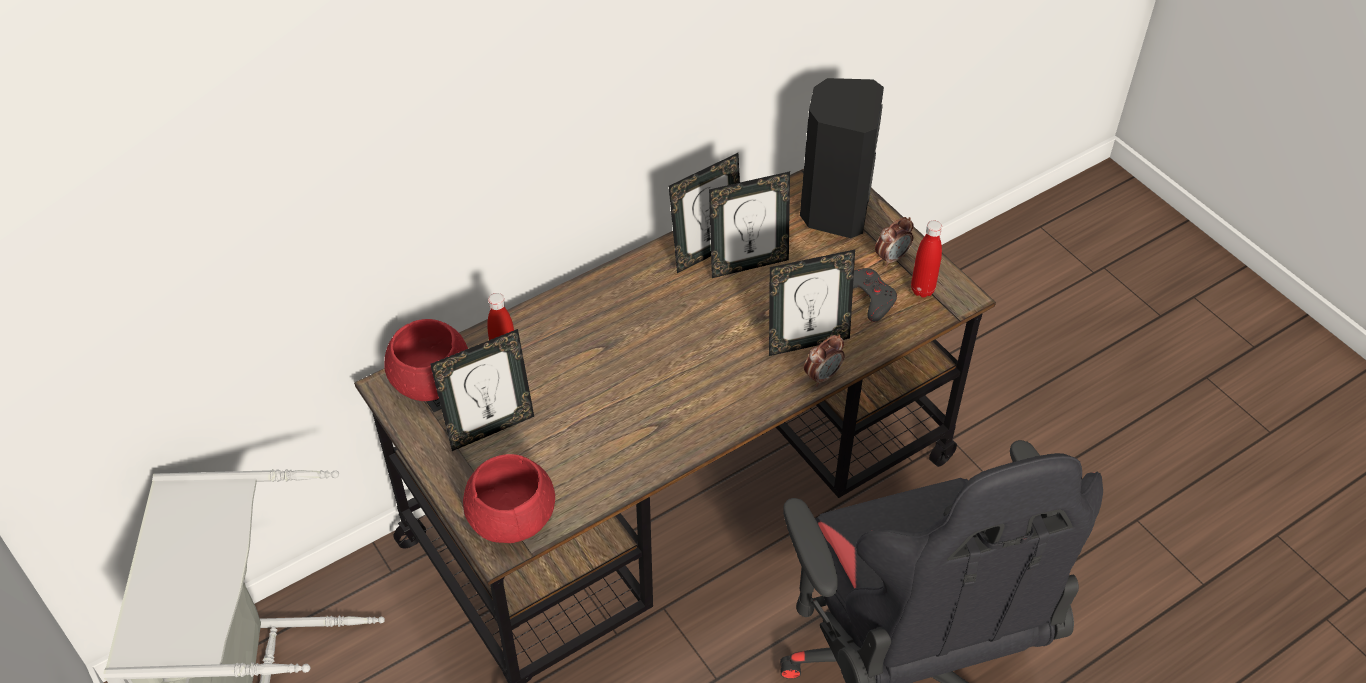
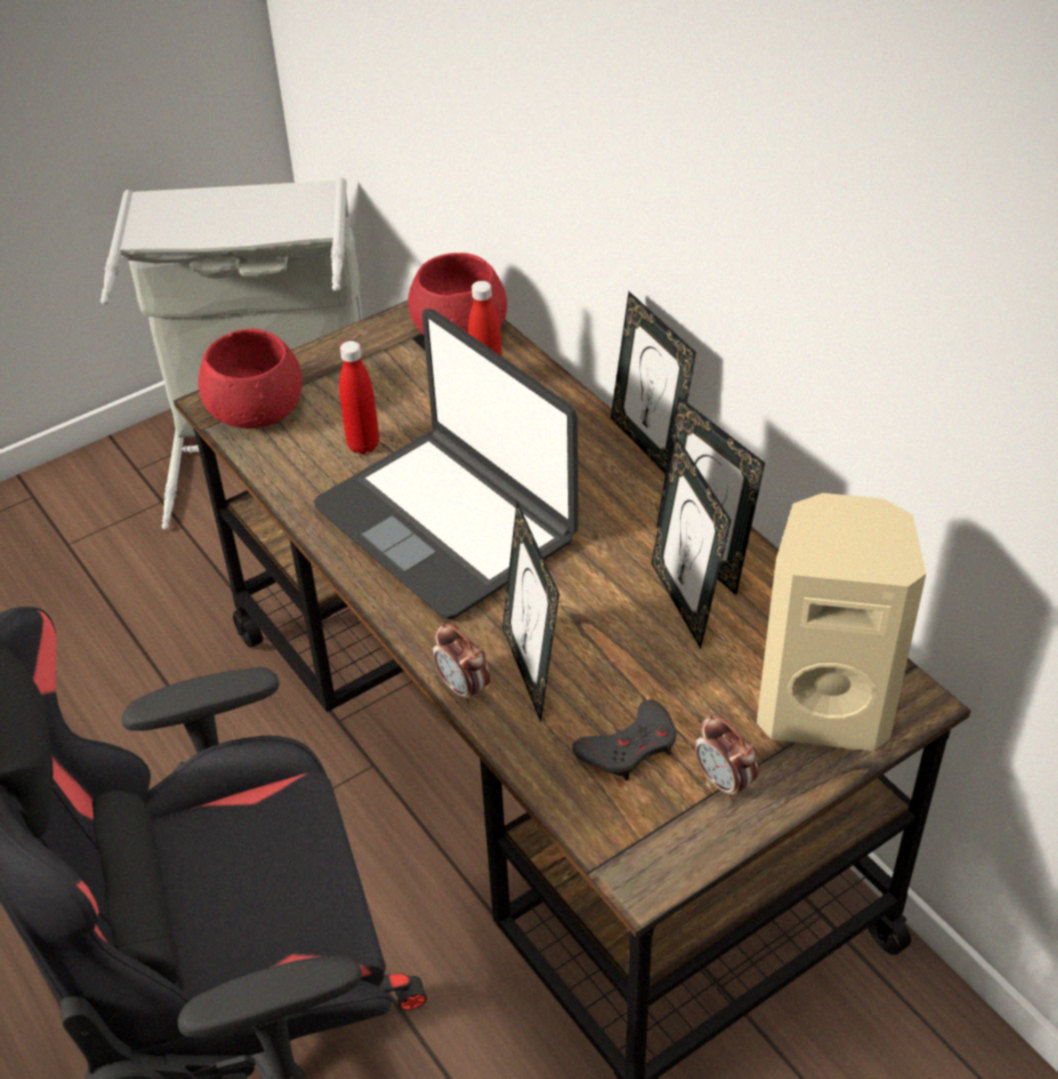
camera: 90 degrees right, 5 degrees down
picture frame [430,329,534,451] -> picture frame moved to [611,291,696,473]
black speaker [800,78,884,238] -> beige speaker [757,493,926,751]
red bottle [911,221,942,298] -> red bottle moved to [339,341,379,454]
none -> laptop [313,309,578,620]

